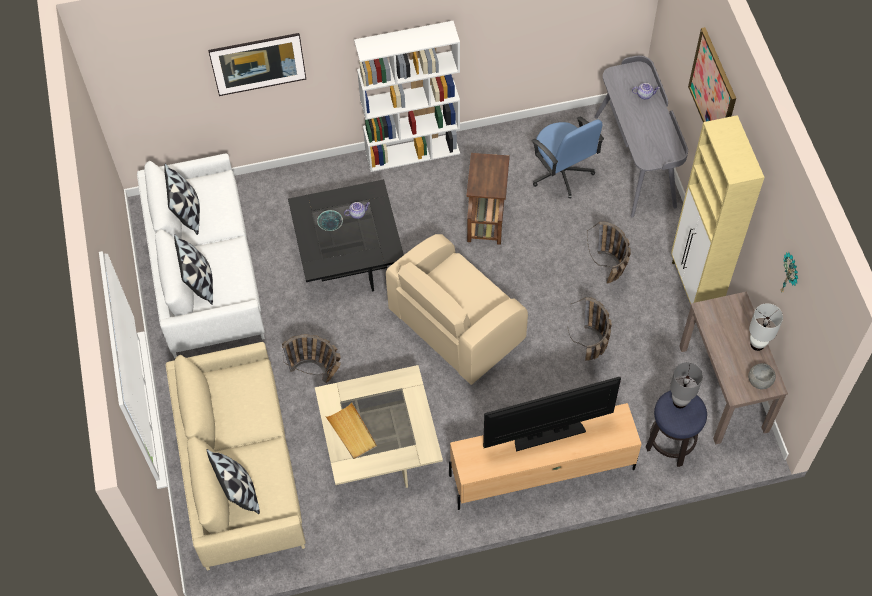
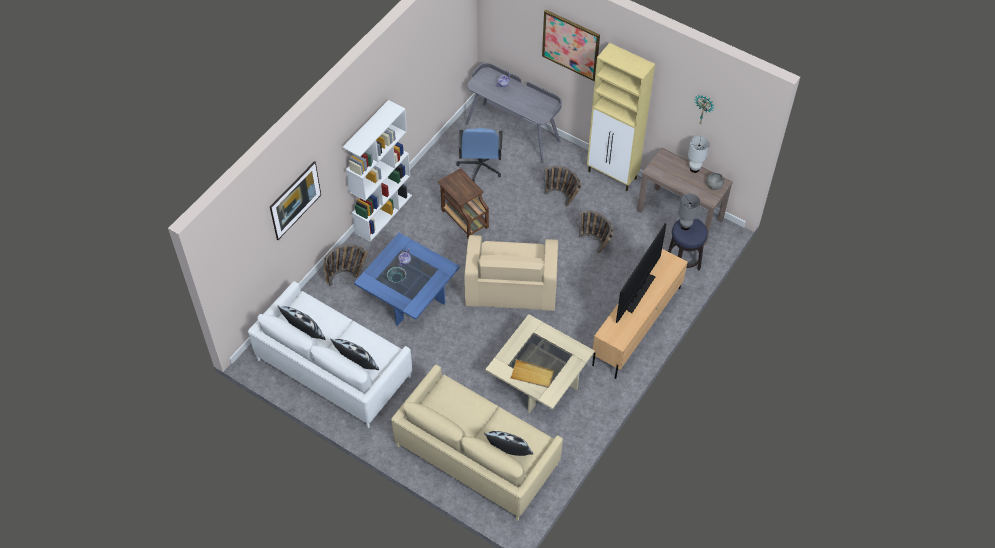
camera: 45 degrees left, 5 degrees down
basket [282,334,341,383] -> basket moved to [323,244,368,287]
black coffee table [288,179,404,292] -> blue coffee table [354,233,460,326]
blue office chair [531,117,604,198] -> blue office chair turned 75 degrees clockwise [456,128,503,182]

